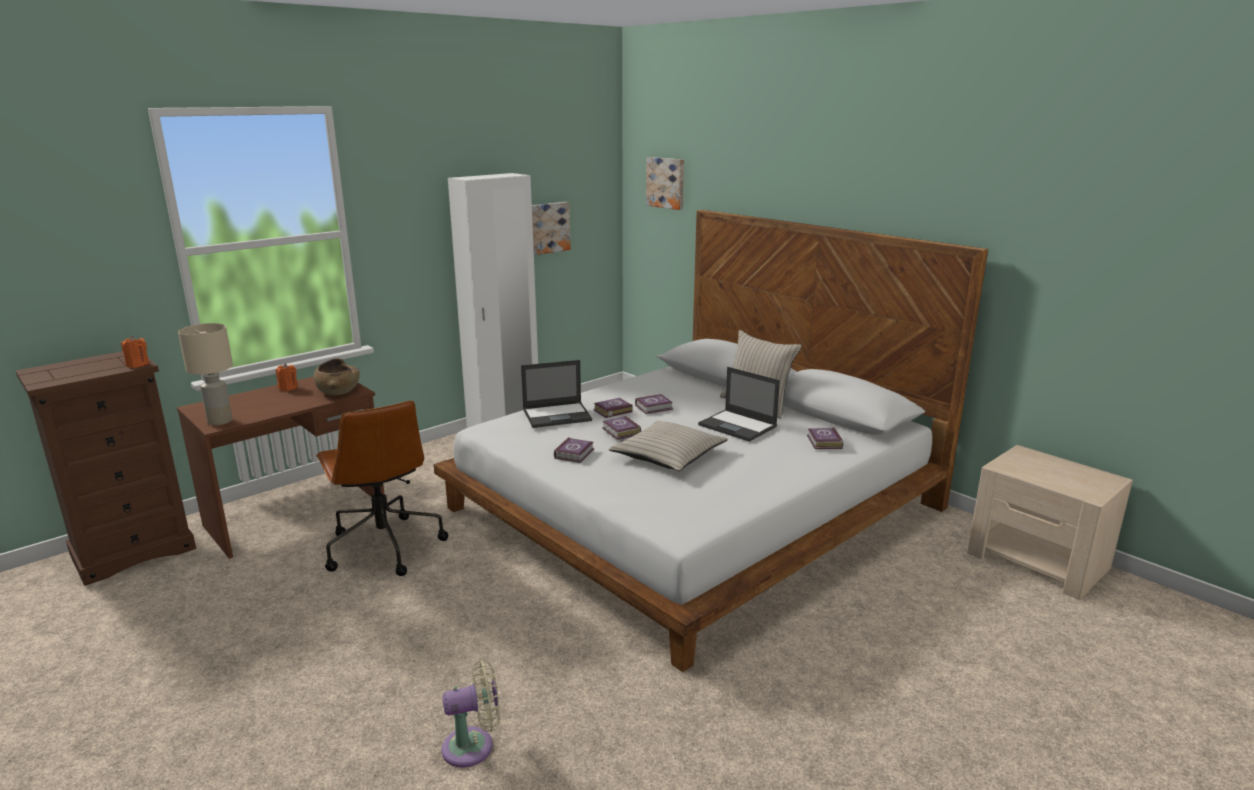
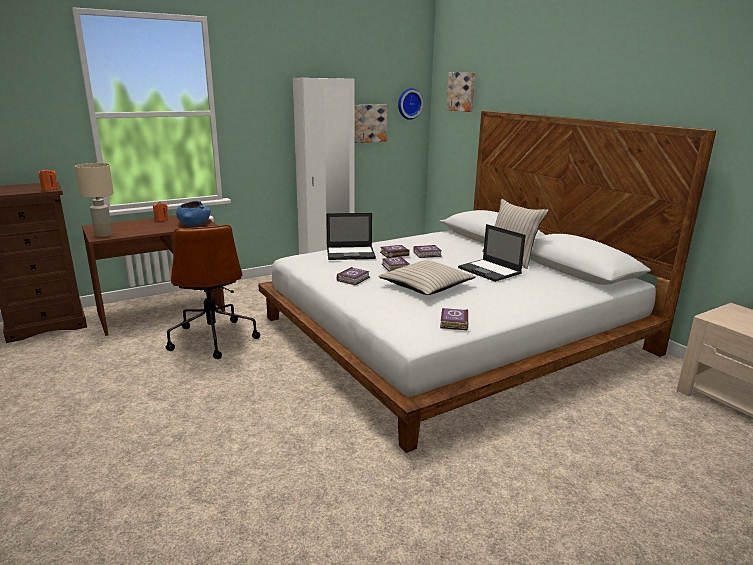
camera: 10 degrees right, 0 degrees up
brown bowl [314,358,360,395] -> blue bowl [176,201,211,226]
beige fan [441,660,500,768] -> none
book [807,427,843,449] -> book moved to [440,308,469,330]
none -> wall clock [398,88,423,120]

